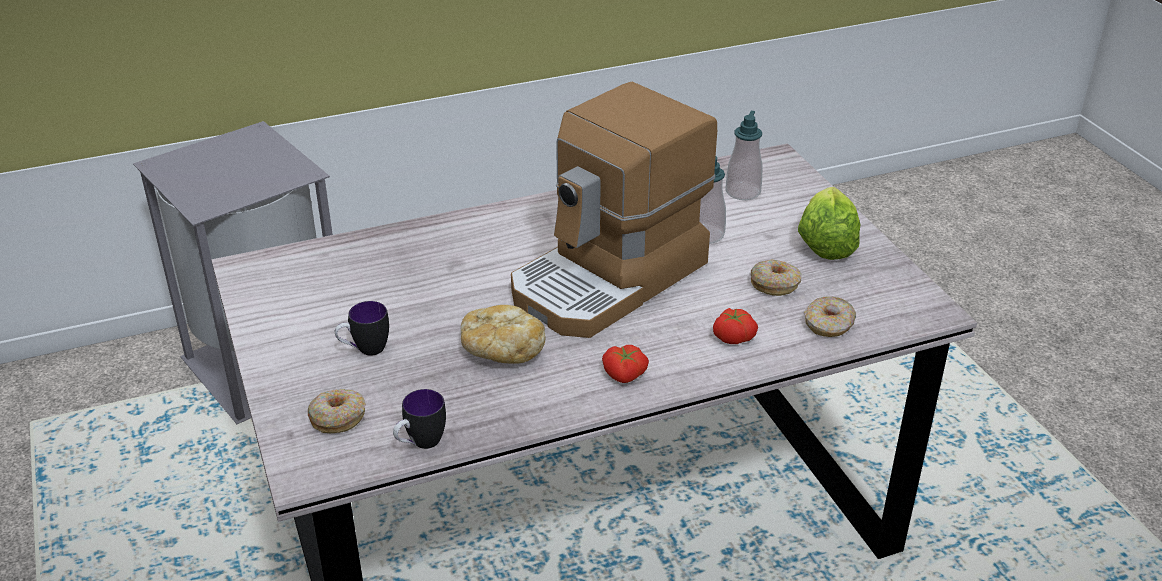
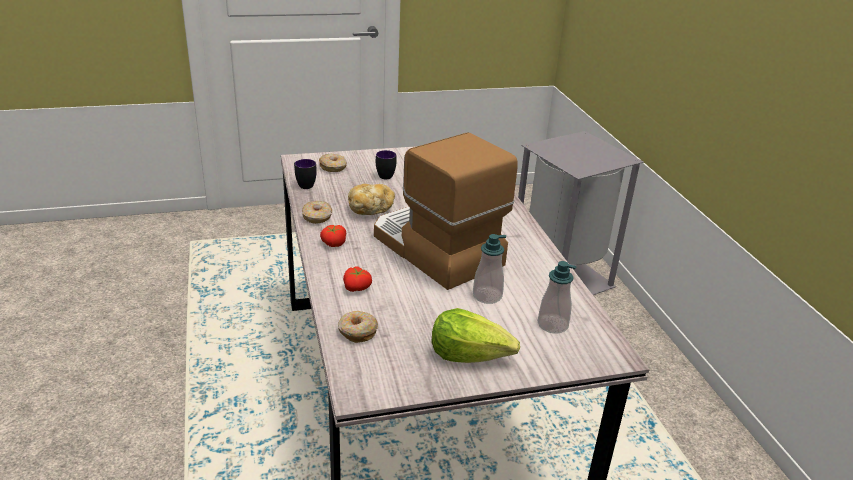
camera: 95 degrees right, 5 degrees down
donut [751,259,802,296] -> donut moved to [302,201,332,224]

